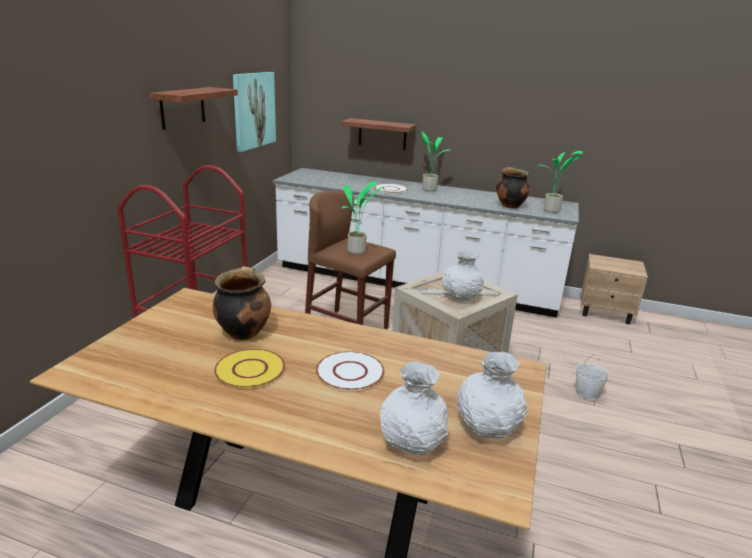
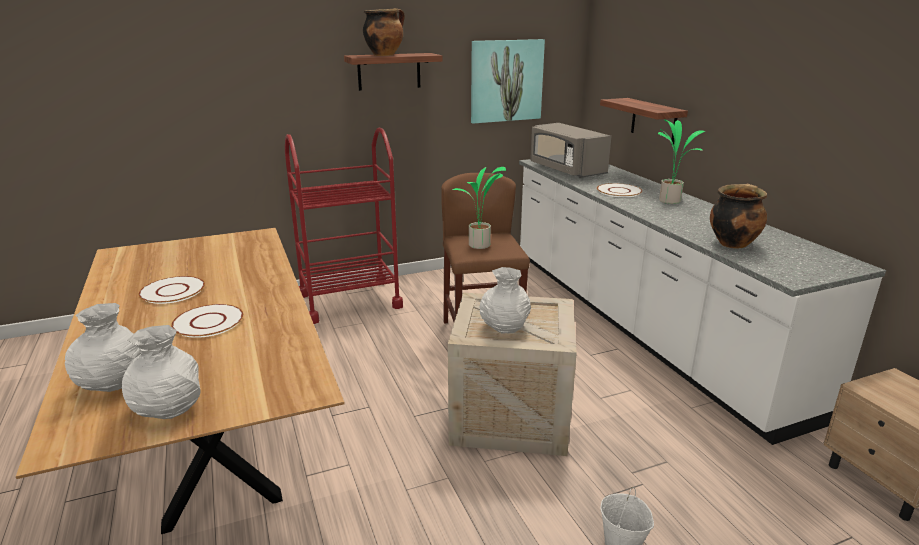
camera: 50 degrees right, 0 degrees up
cooking pot [213,266,271,340] -> cooking pot moved to [363,8,405,56]
yellow plate [214,349,285,388] -> white plate [139,276,205,304]
potted plant [541,151,583,213] -> none
none -> grey microwave [530,123,611,178]

